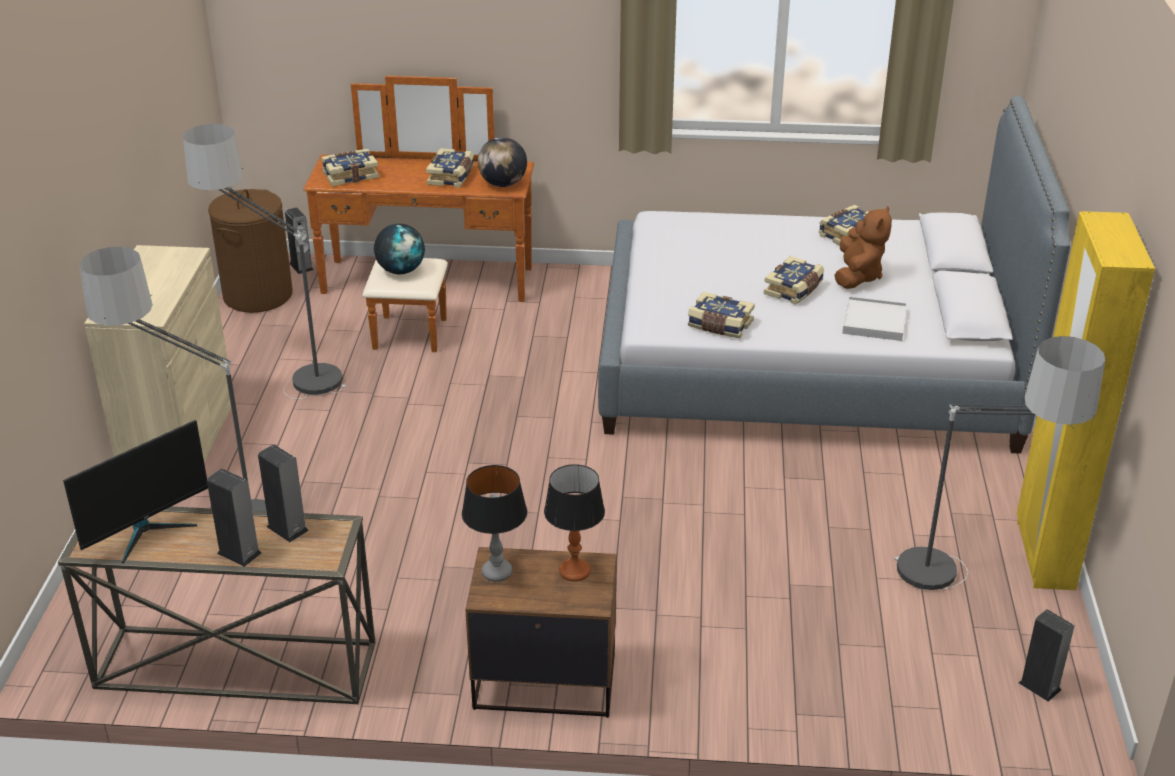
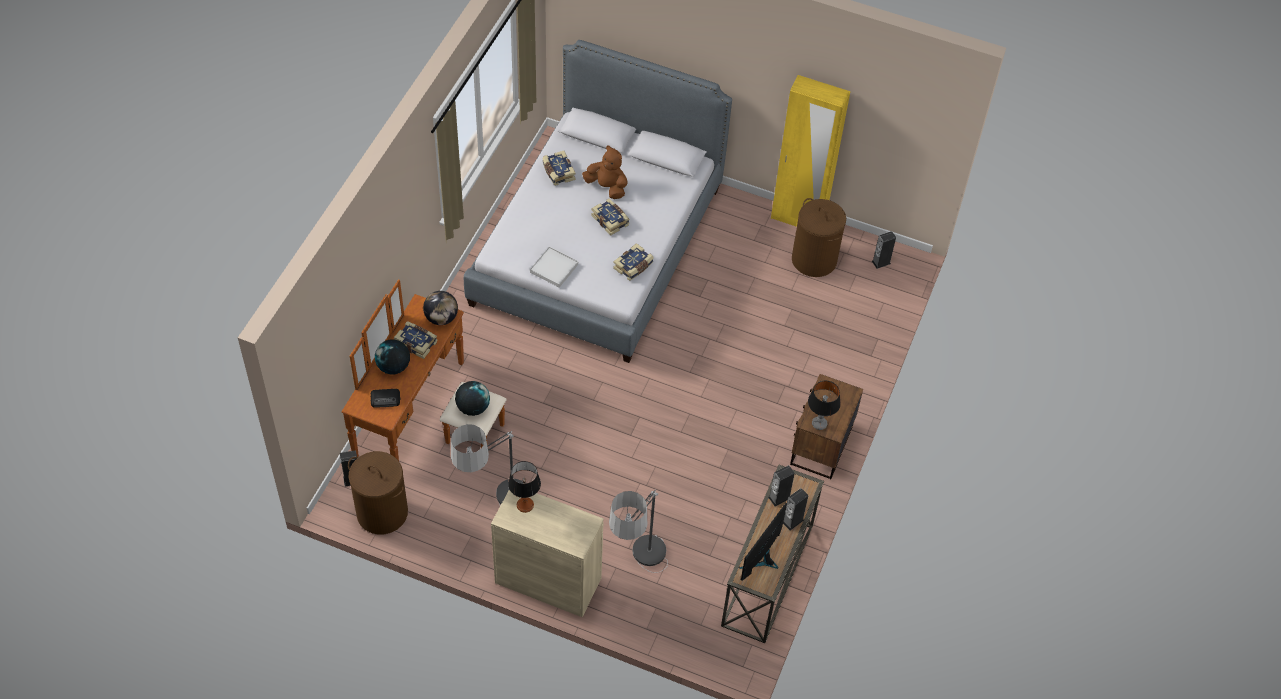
camera: 75 degrees left, 20 degrees up
monitor [63,420,208,563] -> monitor turned 120 degrees counterclockwise [739,503,787,581]
book [321,149,379,186] -> radio [370,389,400,408]
table lamp [544,464,605,582] -> table lamp moved to [508,461,541,513]
white tray [842,297,907,341] -> white tray moved to [530,247,578,288]
floor lamp [894,336,1105,590] -> brown laundry basket [792,198,846,277]
none -> globe [375,339,410,375]

